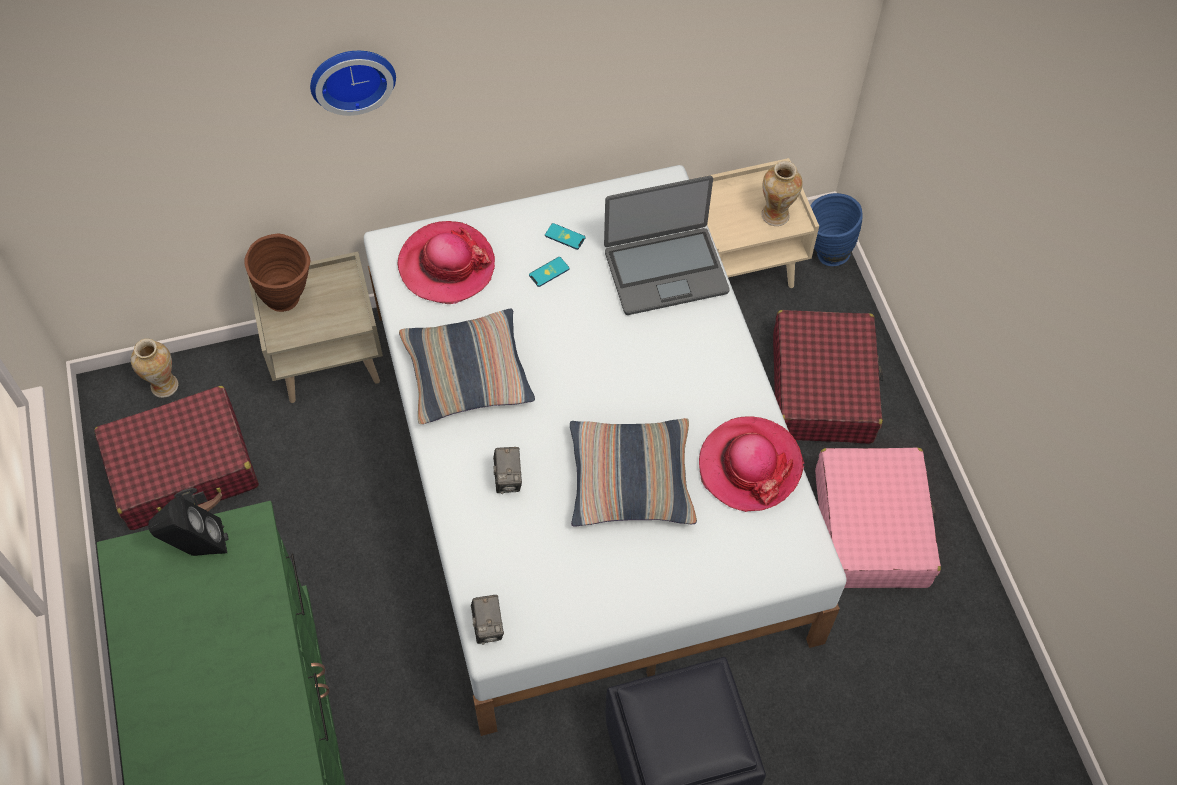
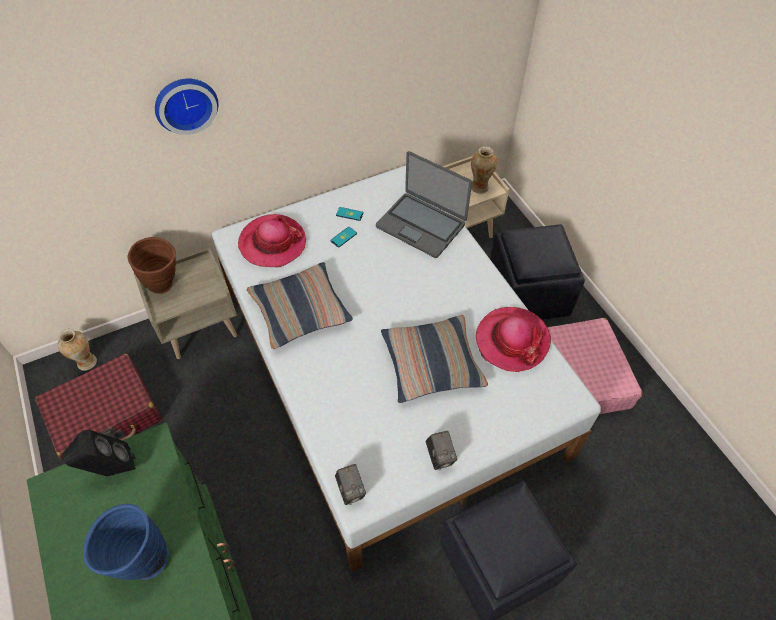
camera: 10 degrees left, 5 degrees down
camera [493,447,522,494] -> camera moved to [426,431,458,470]
laptop [604,176,730,315] -> laptop turned 60 degrees clockwise [376,151,472,258]
red suitcase [773,310,884,443] -> black ottoman [490,224,585,319]
blue vase [810,193,863,266] -> blue vase moved to [83,504,169,580]

